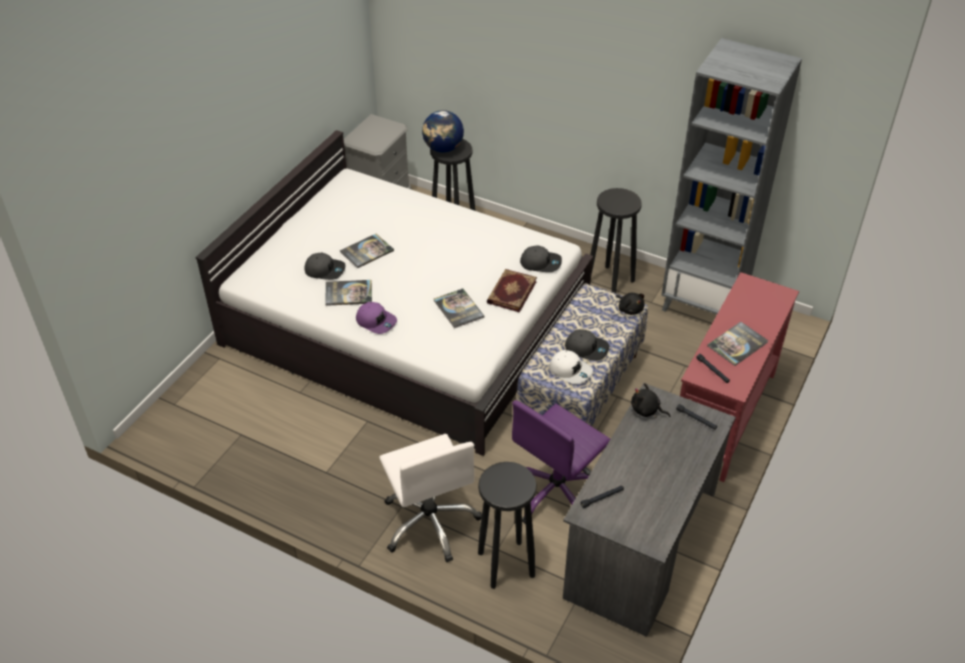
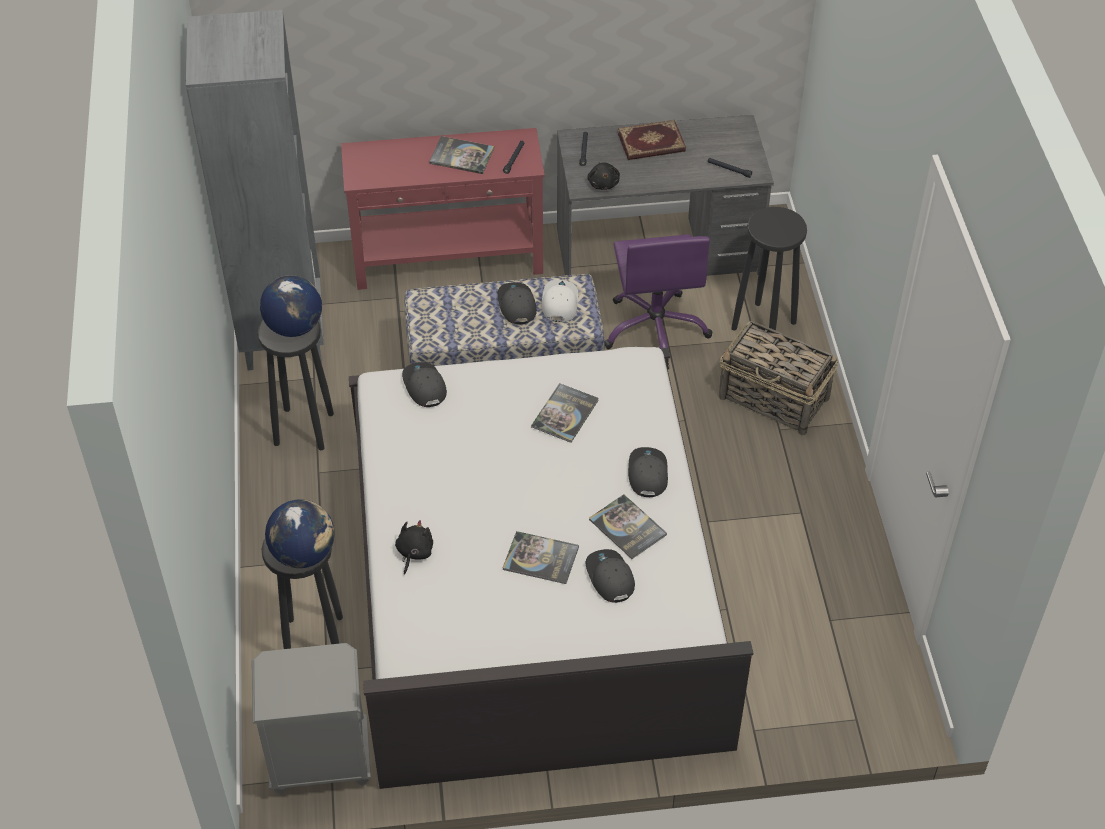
camera: 125 degrees left, 5 degrees up
purple cap [356,302,397,334] -> grey cap [628,447,668,497]
white office chair [379,434,482,562] -> basket [719,321,838,436]
book [487,269,537,313] -> book moved to [618,120,686,160]
purple office chair [512,400,610,524] -> purple office chair turned 75 degrees clockwise [605,234,712,369]
black plush toy [615,293,645,315] -> black plush toy moved to [395,520,433,575]
none -> globe [260,275,322,337]

